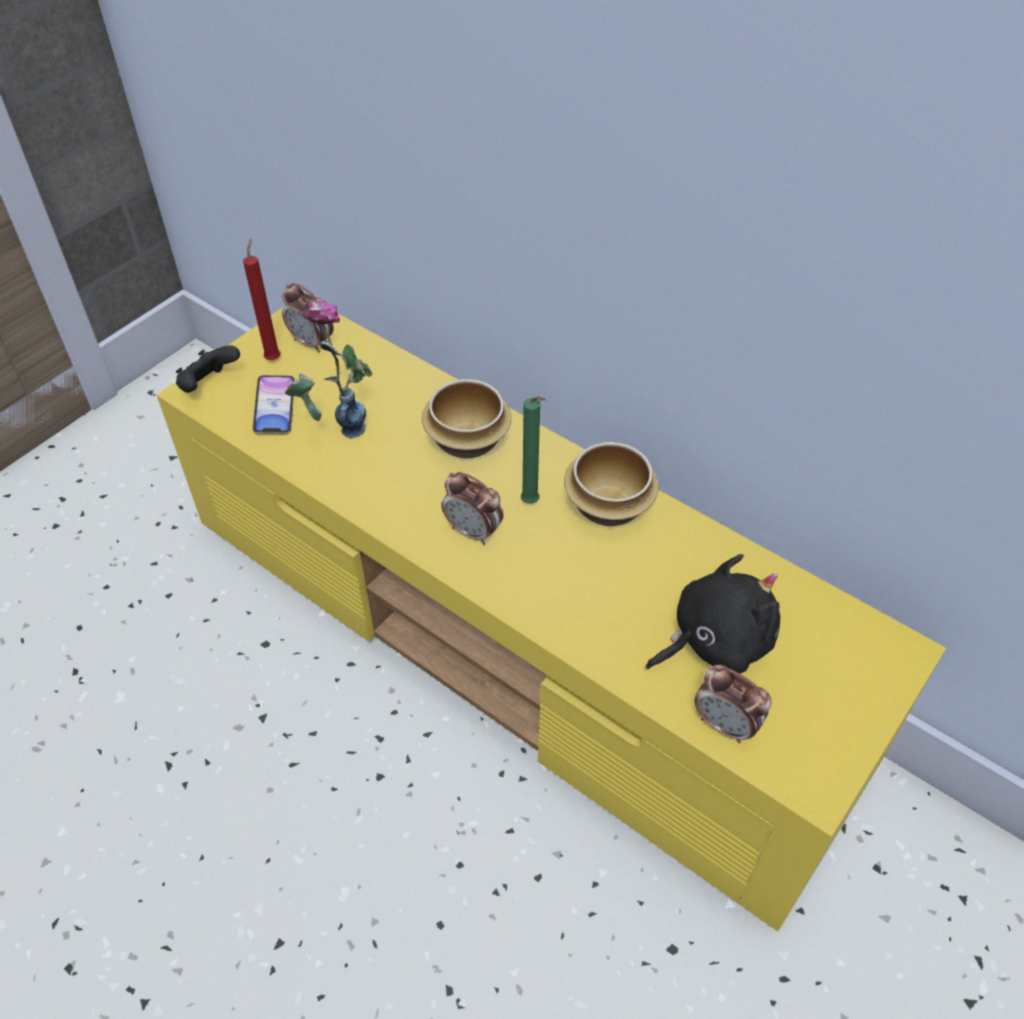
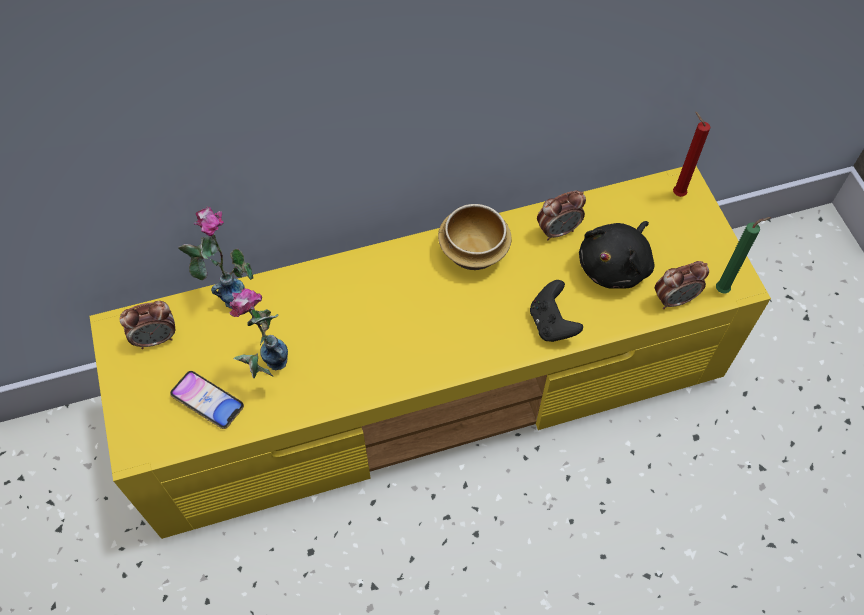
camera: 55 degrees left, 10 degrees up
black game controller [176,345,240,393] -> black game controller moved to [530,280,583,342]
red candle [243,238,280,360] -> red candle moved to [673,112,711,197]
bowl [422,379,511,458] -> none
alarm clock [441,472,503,545] -> alarm clock moved to [537,191,586,240]
green candle [521,396,546,504] -> green candle moved to [716,217,771,294]
black plush toy [645,554,780,673] -> black plush toy turned 150 degrees counterclockwise [579,221,654,289]
none -> vase [178,207,253,309]

